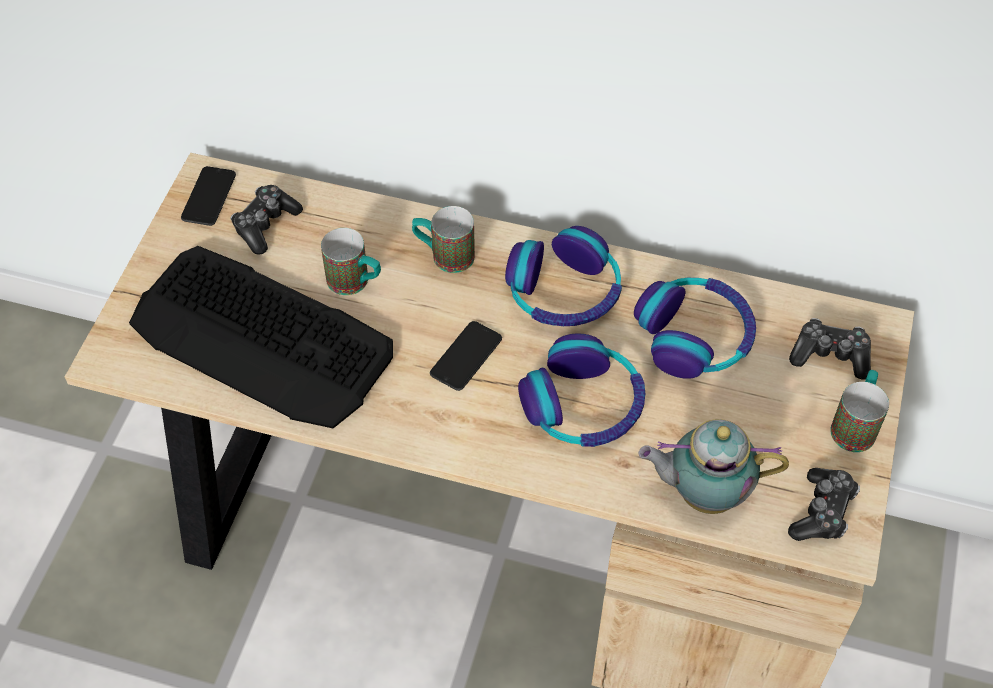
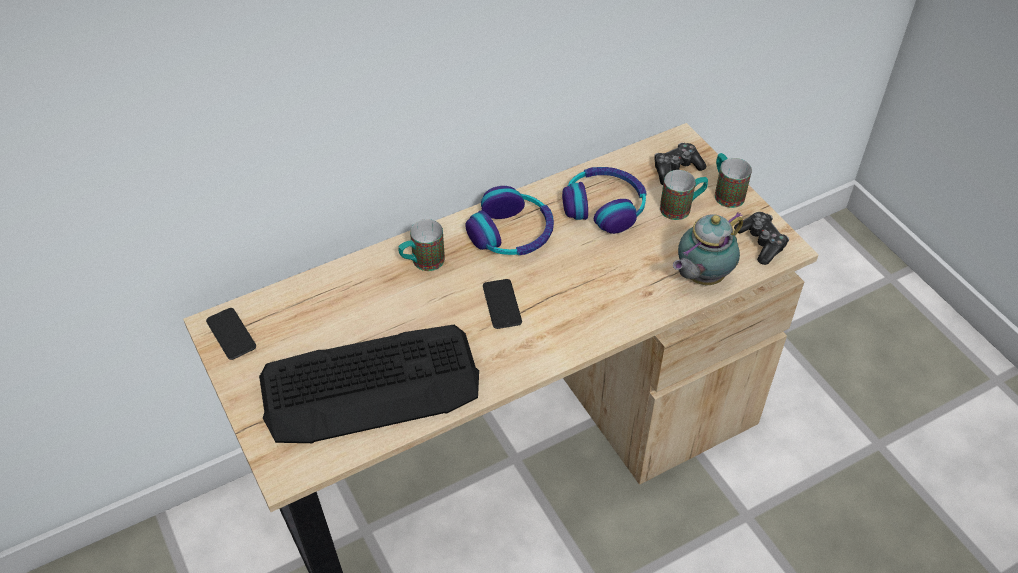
camera: 45 degrees left, 5 degrees down
game controller [230,185,303,255] -> none
mug [321,228,381,295] -> mug moved to [660,170,708,220]
headphones [518,334,645,447] -> none

